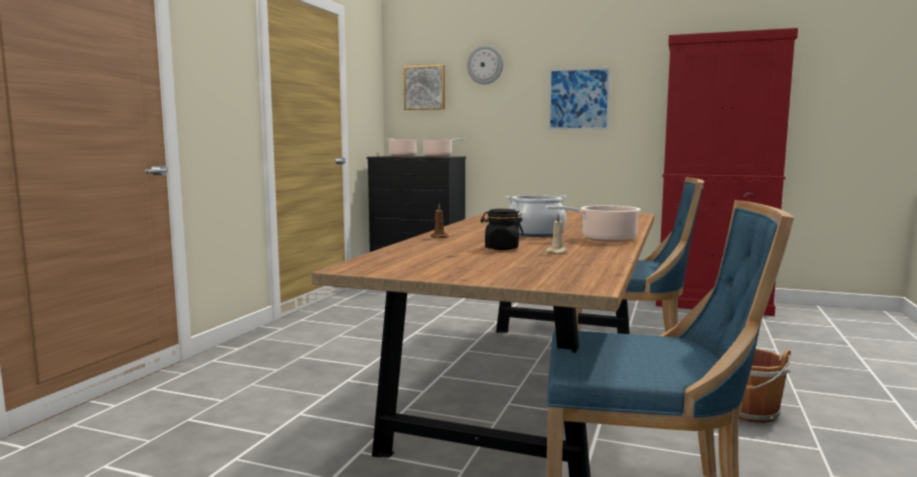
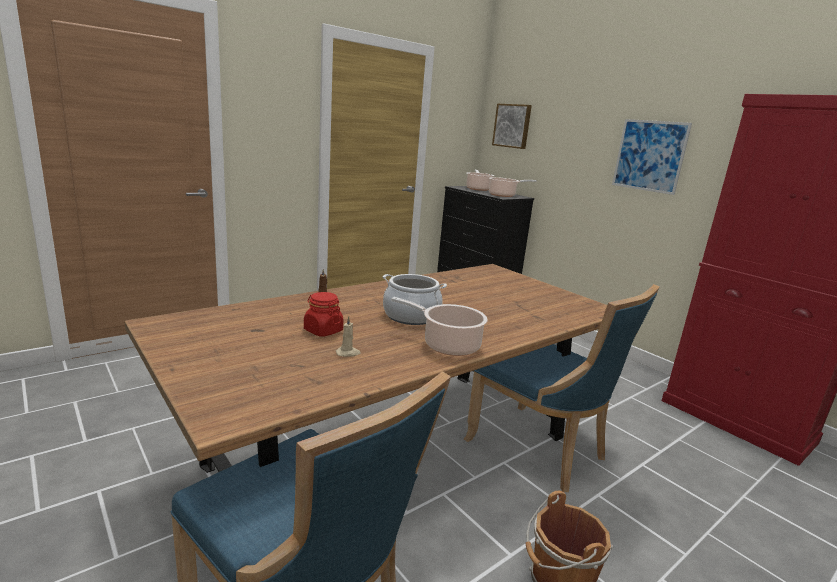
camera: 30 degrees right, 10 degrees up
wall clock [467,45,503,85] -> none
black jar [480,209,524,250] -> red jar [304,292,343,337]

